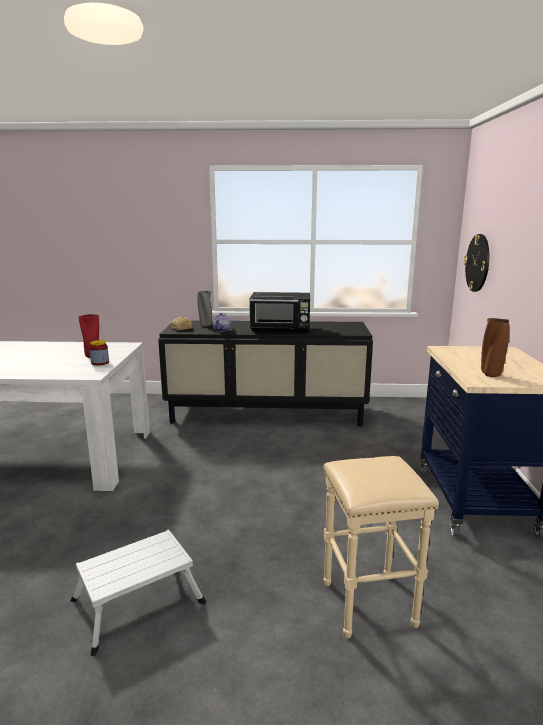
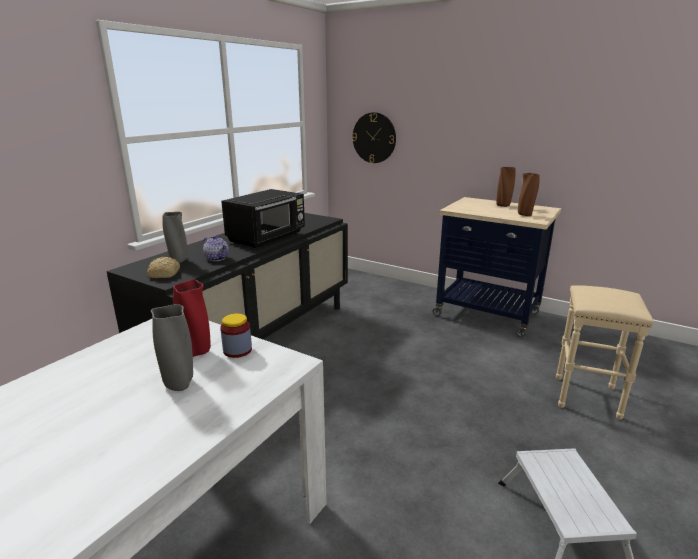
camera: 60 degrees left, 5 degrees up
none -> grey vase [151,304,193,391]
none -> brown vase [496,167,516,207]

